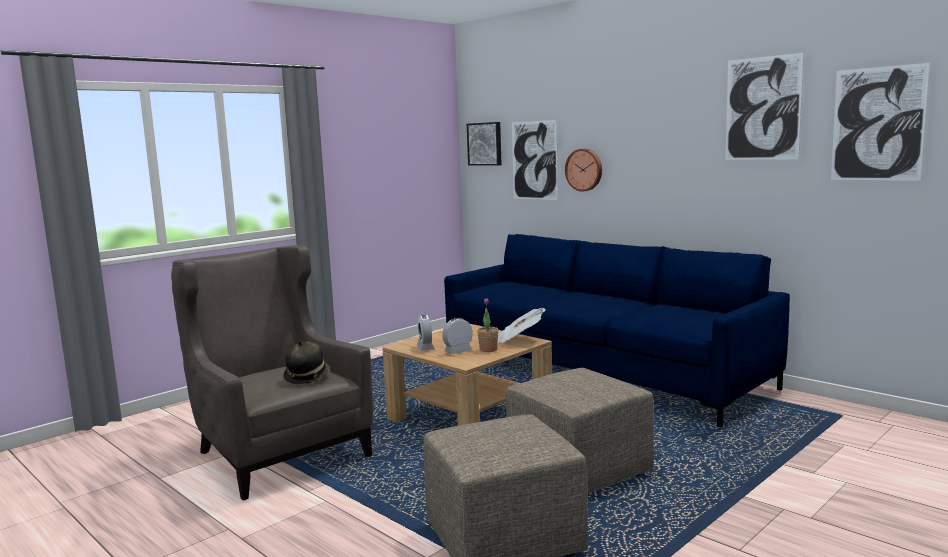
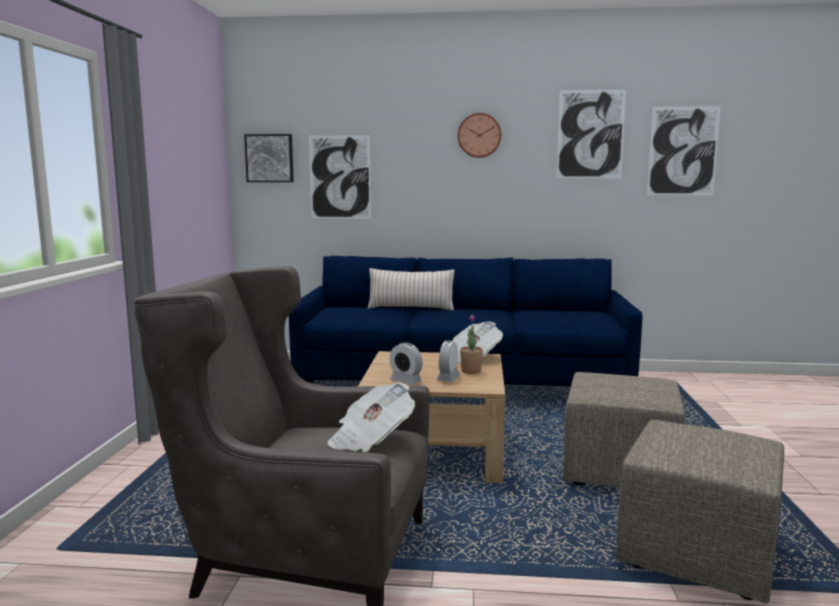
camera: 40 degrees left, 0 degrees up
hat [283,341,330,384] -> newspaper [327,383,415,452]
wall clock [565,149,602,191] -> wall clock moved to [458,113,501,158]
none -> beige pillow [368,268,455,310]

